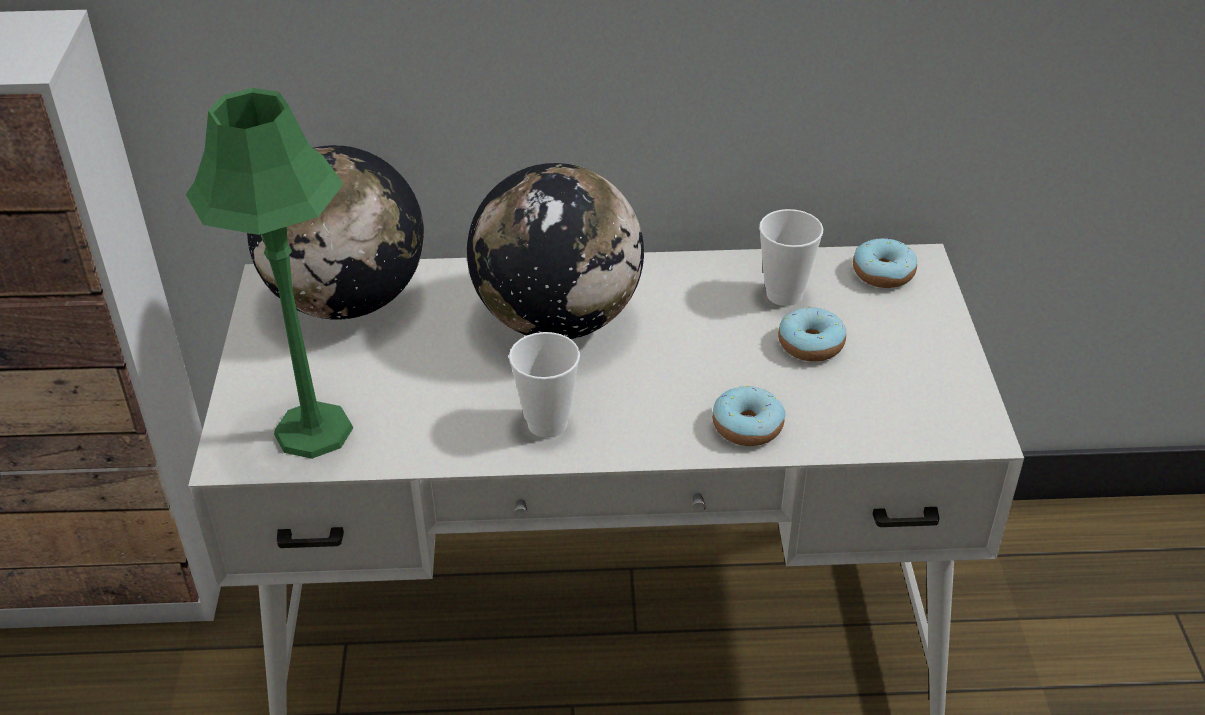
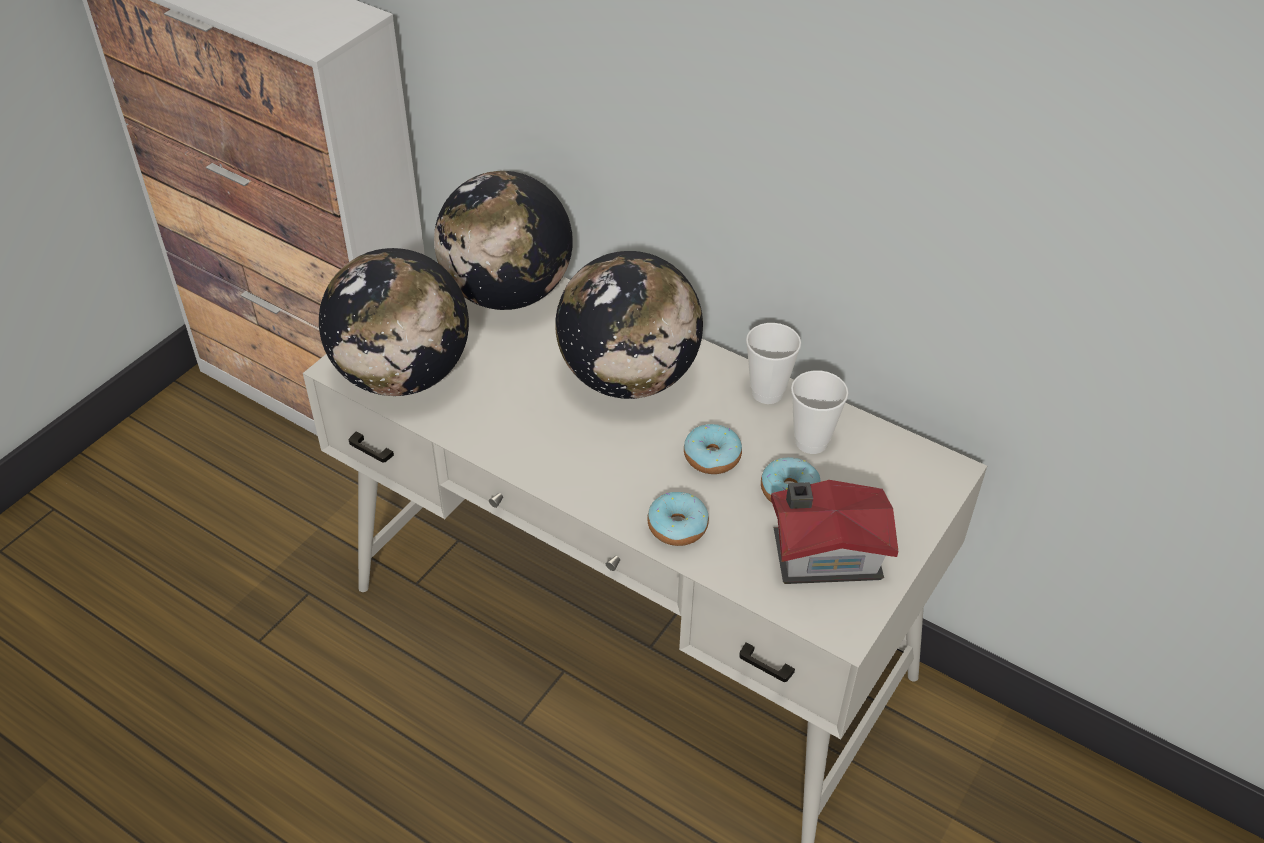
camera: 35 degrees right, 5 degrees up
green table lamp [186,88,354,459] -> globe [319,248,469,396]
cup [509,332,580,438] -> cup moved to [746,323,801,404]
donut [853,237,917,288] -> donut moved to [684,424,742,474]
none -> toy house [771,480,899,584]

